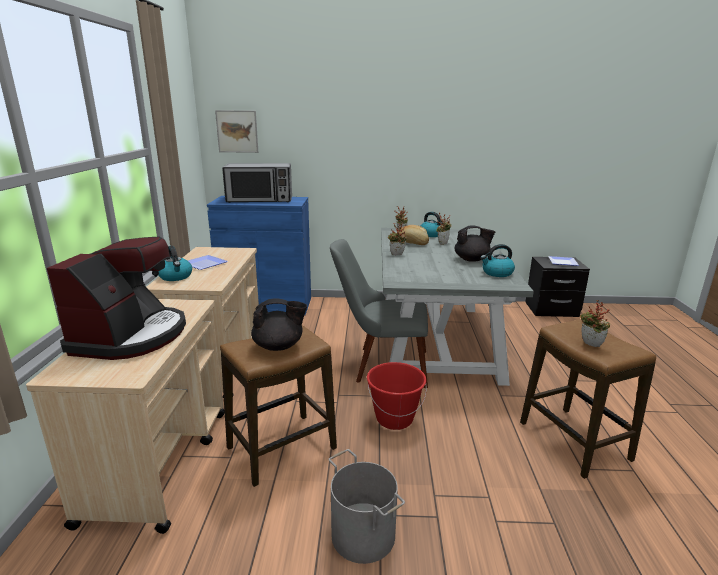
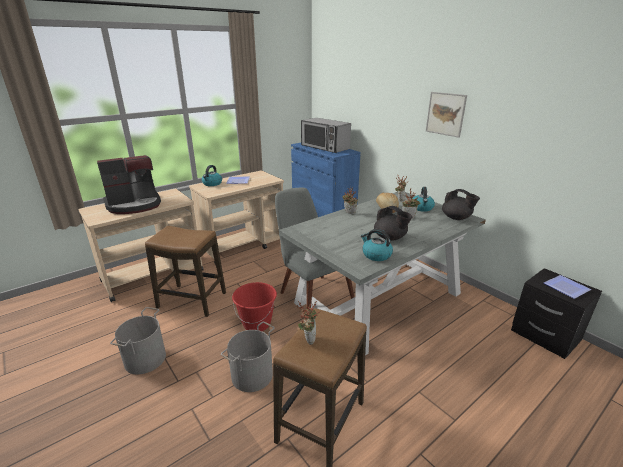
camera: 50 degrees right, 5 degrees up
picture [215,110,258,153] -> picture moved to [426,92,467,138]
black teapot [251,298,307,351] -> black teapot moved to [442,189,480,220]
none -> grey bucket [221,321,275,392]

